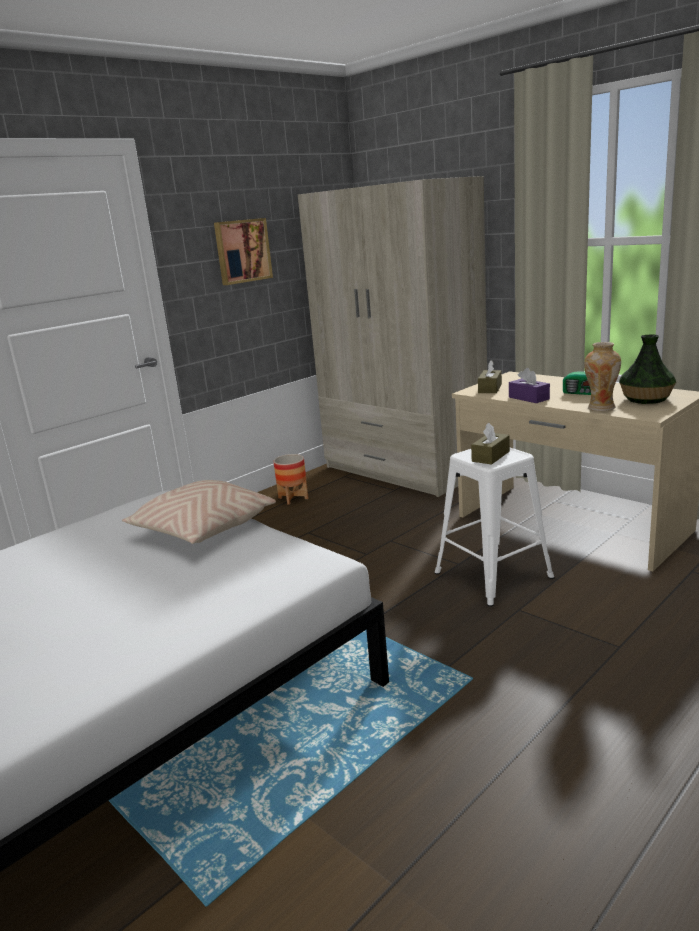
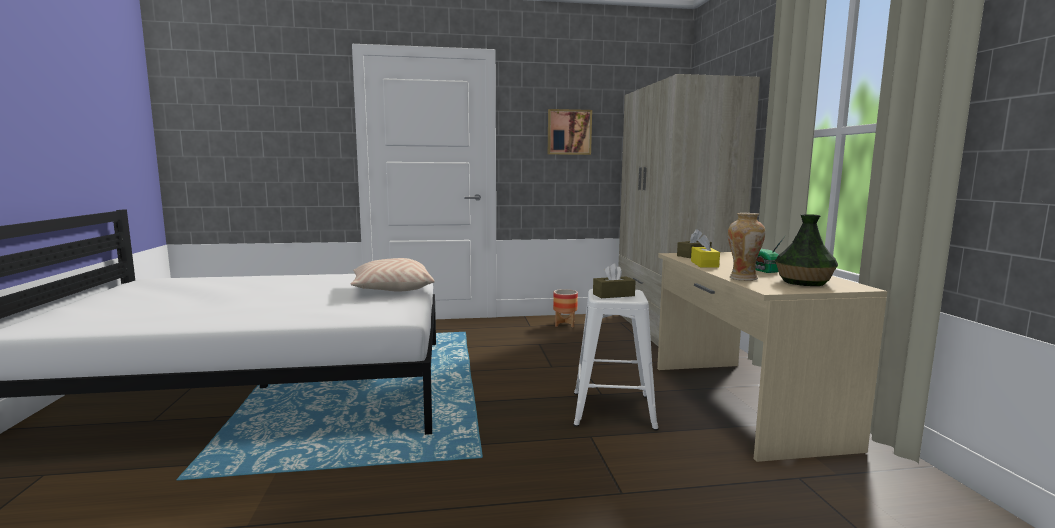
camera: 35 degrees right, 10 degrees down
purple tissue box [509,368,550,403] -> yellow tissue box [691,235,720,268]

